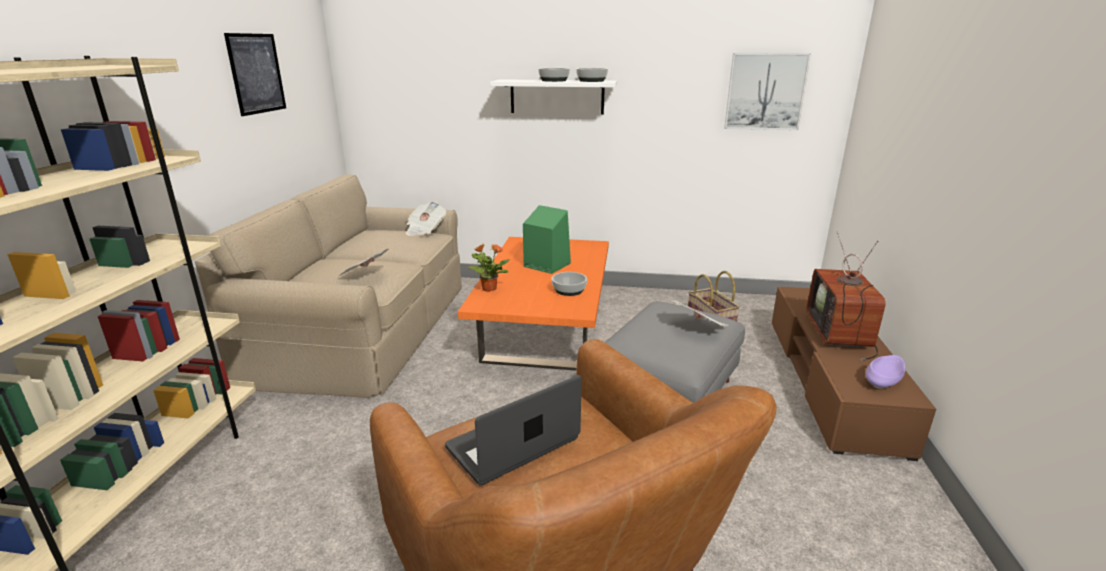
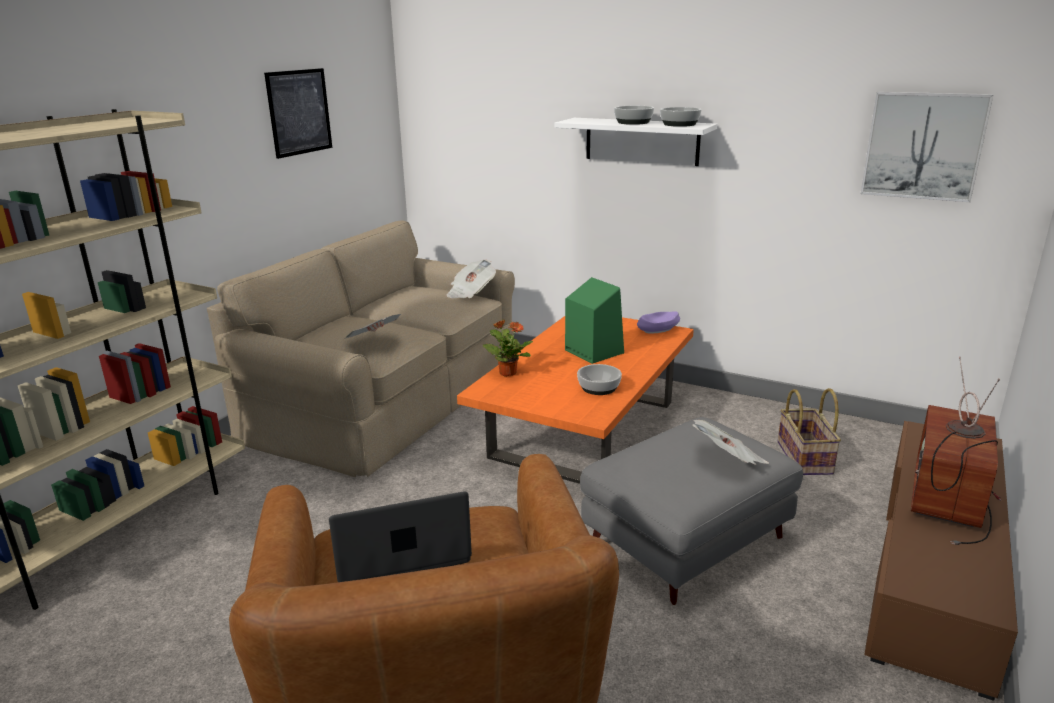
camera: 20 degrees right, 0 degrees up
purple bowl [866,355,905,389] -> purple bowl moved to [637,311,680,333]

